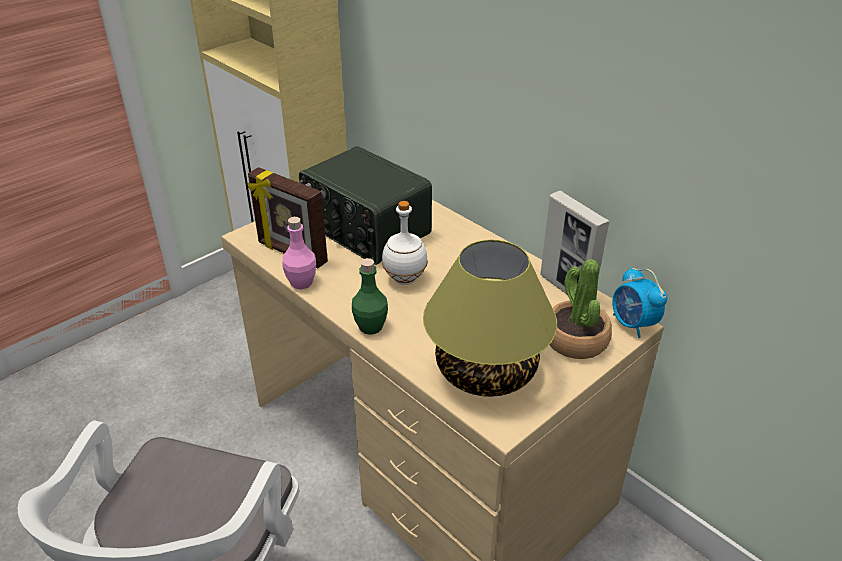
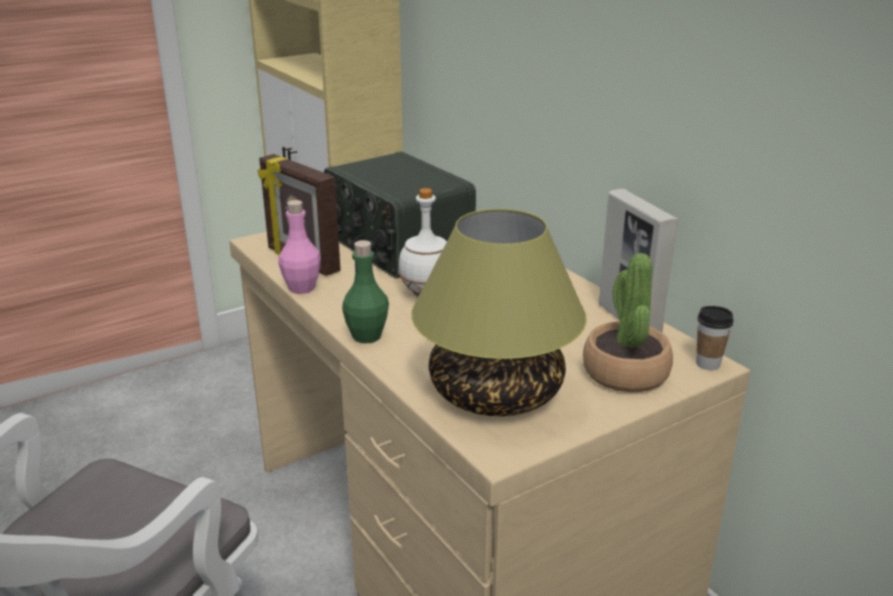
camera: 10 degrees right, 10 degrees down
alarm clock [612,267,667,338] -> cup [696,306,733,370]

